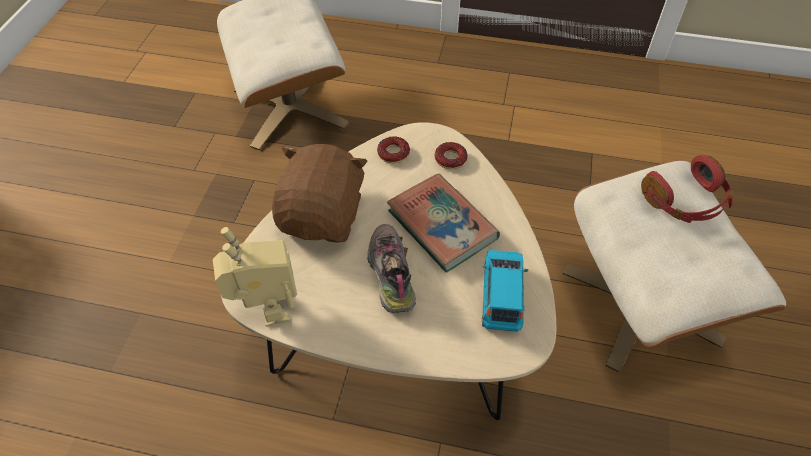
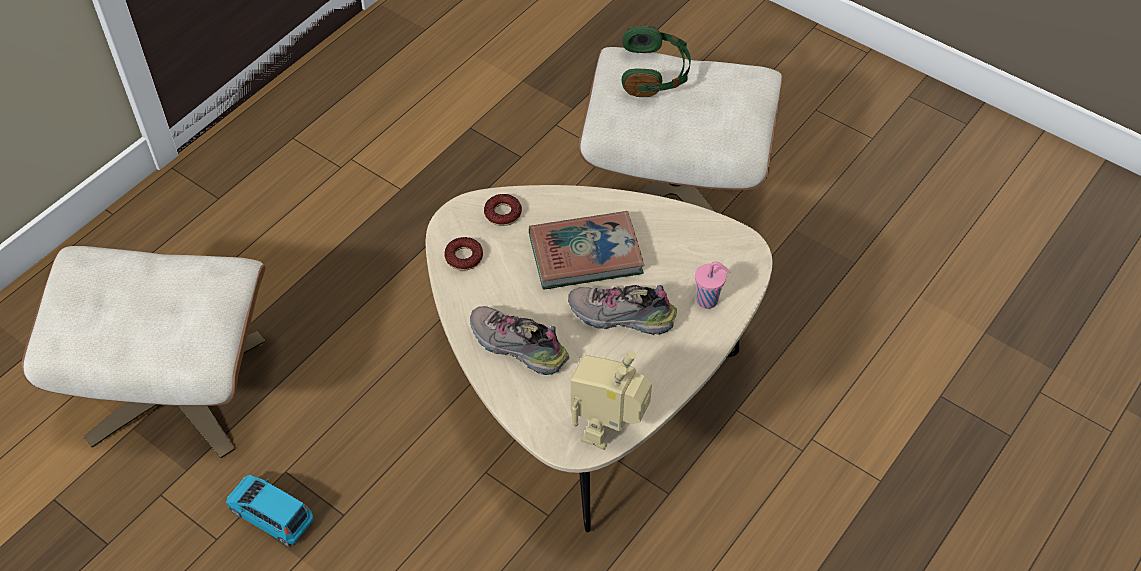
camera: 65 degrees left, 0 degrees up
toy robot [213,227,297,327] -> toy robot turned 75 degrees counterclockwise [570,351,652,450]
brown plush toy [272,144,368,243] -> shoe [470,306,569,375]
blue toy car [482,250,528,332] -> blue toy car moved to [225,475,313,547]
red headphones [641,155,733,223] -> green headphones [622,24,691,97]
none -> pink cup [695,262,730,309]

